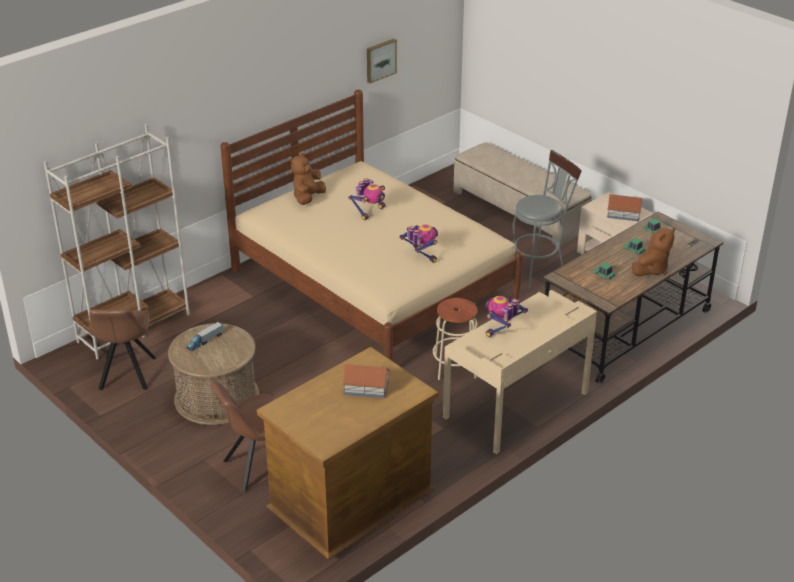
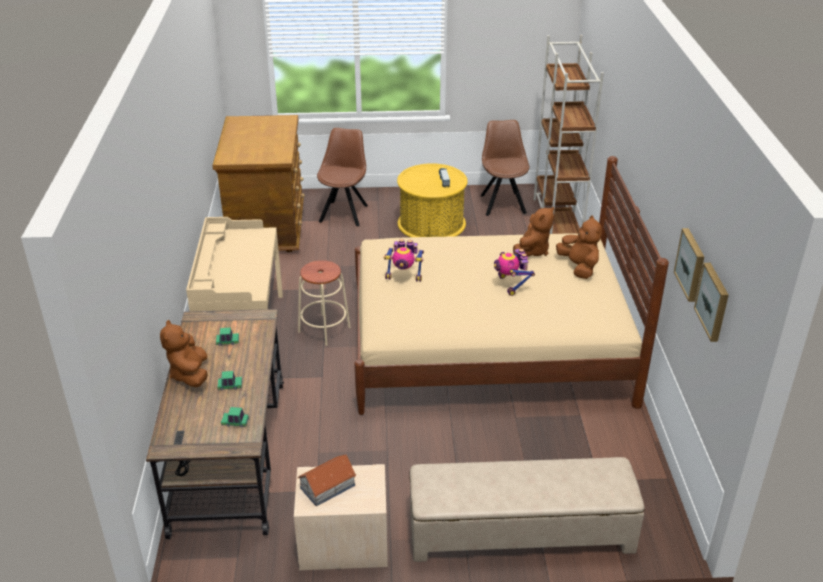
camera: 130 degrees right, 0 degrees up
brown chair [89,309,156,390] -> brown chair turned 45 degrees clockwise [481,120,529,216]
brown coffee table [168,323,259,425] -> yellow coffee table [397,163,468,237]
toy house [342,364,390,398] -> none
toy robot [486,296,528,337] -> none
grey stool [513,150,582,289] -> none
none -> brown plush toy [513,207,554,256]
none -> picture [694,263,729,342]

